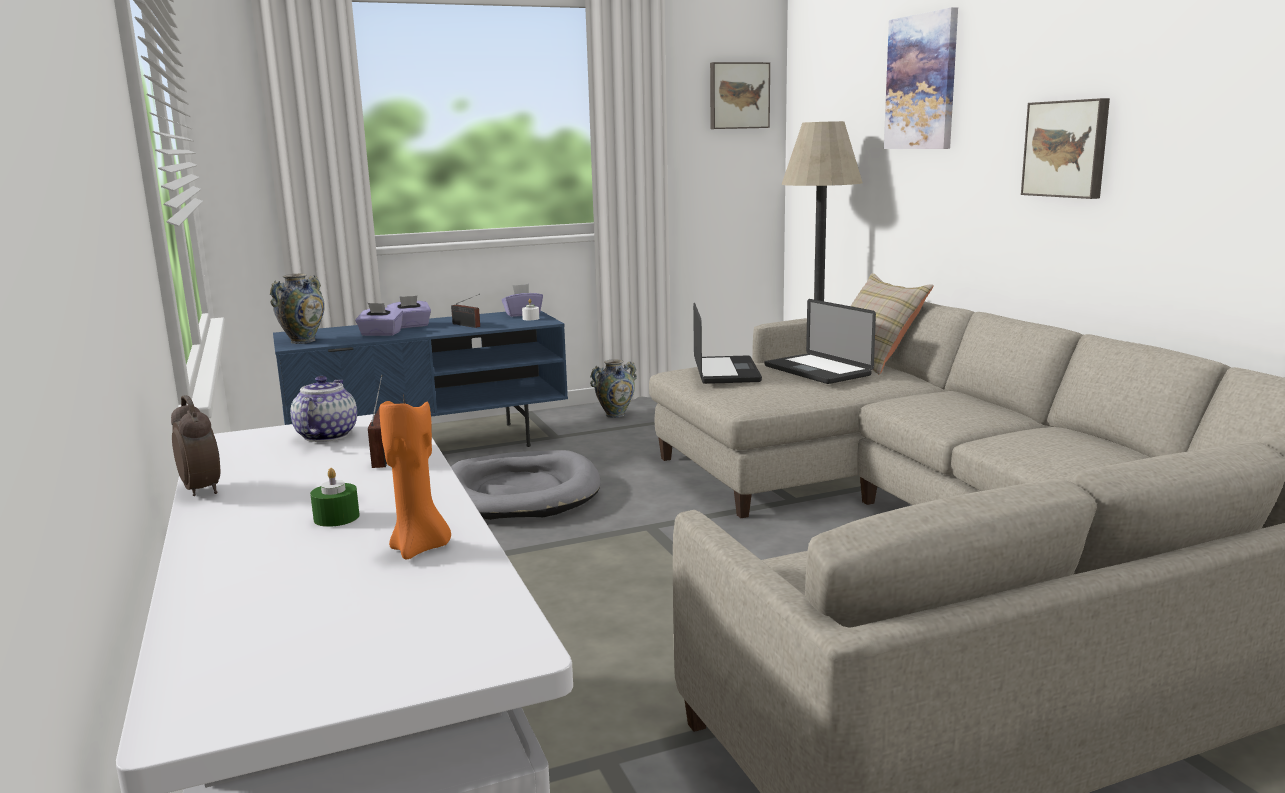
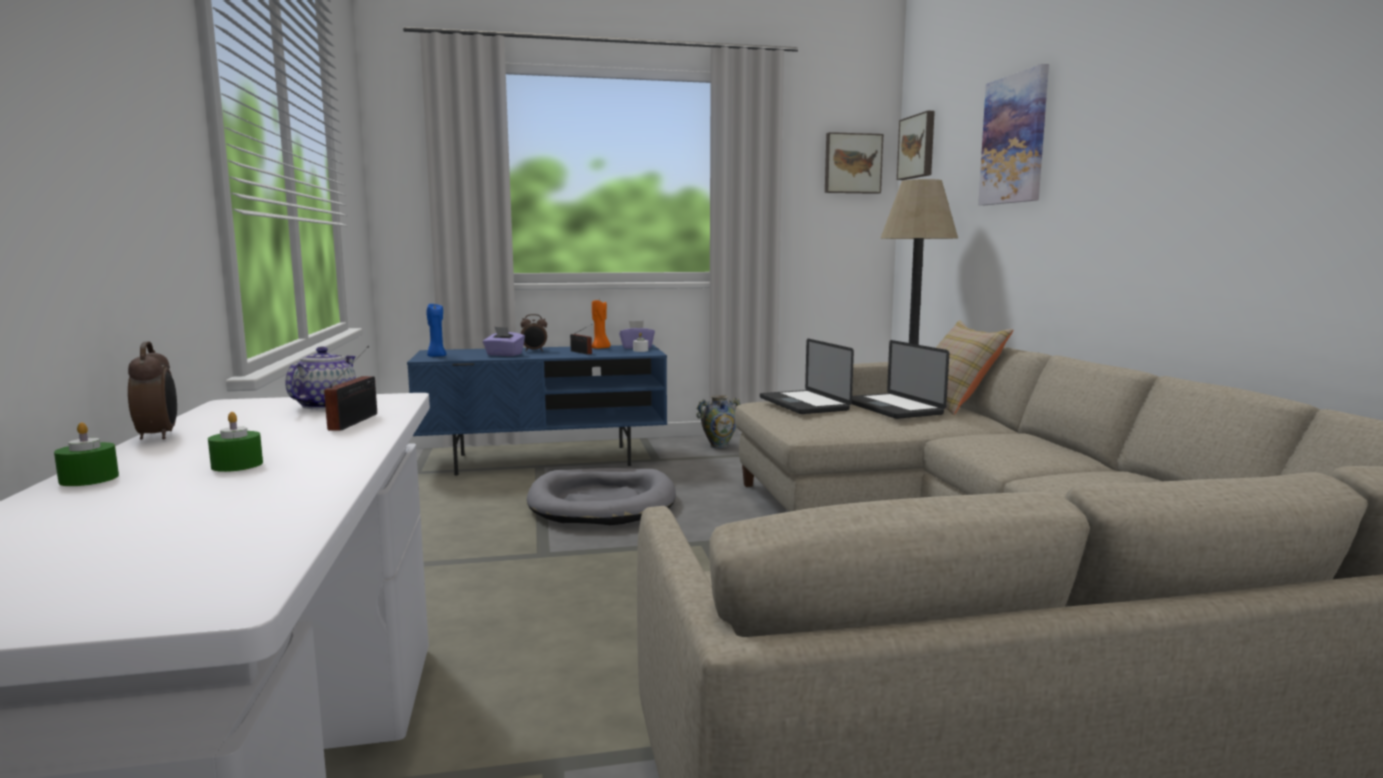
camera: 10 degrees right, 5 degrees down
vase [270,274,325,344] -> blue candle [427,303,446,357]
orange candle [379,393,451,560] -> orange candle moved to [592,300,610,349]
purple tissue box [387,296,431,329] -> alarm clock [521,314,547,351]
laptop [693,303,762,384] -> laptop turned 150 degrees clockwise [760,339,854,414]
picture [1021,98,1110,199] -> picture moved to [897,111,935,180]
none -> green candle [54,422,119,486]

